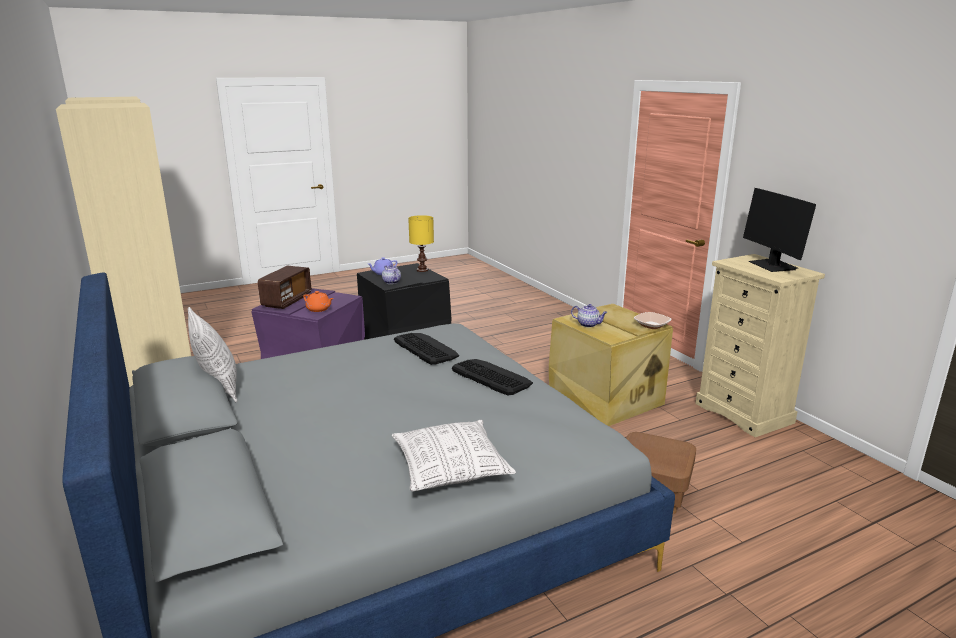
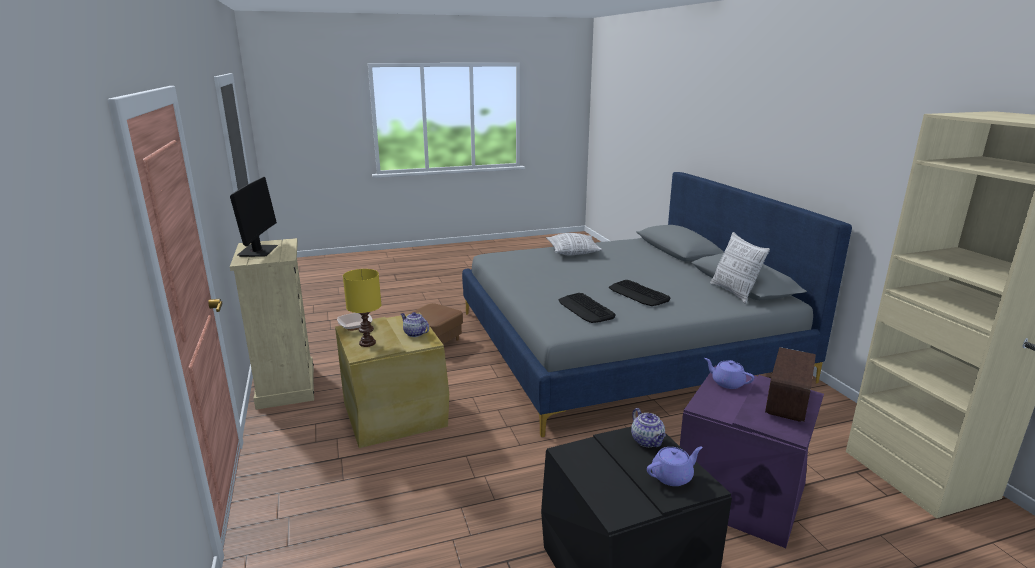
camera: 170 degrees left, 0 degrees up
orange teapot [303,291,334,312] -> purple teapot [704,358,755,389]
yellow table lamp [408,215,434,272] -> yellow table lamp moved to [343,269,381,347]
keyboard [452,359,533,396] -> keyboard moved to [609,280,670,306]

